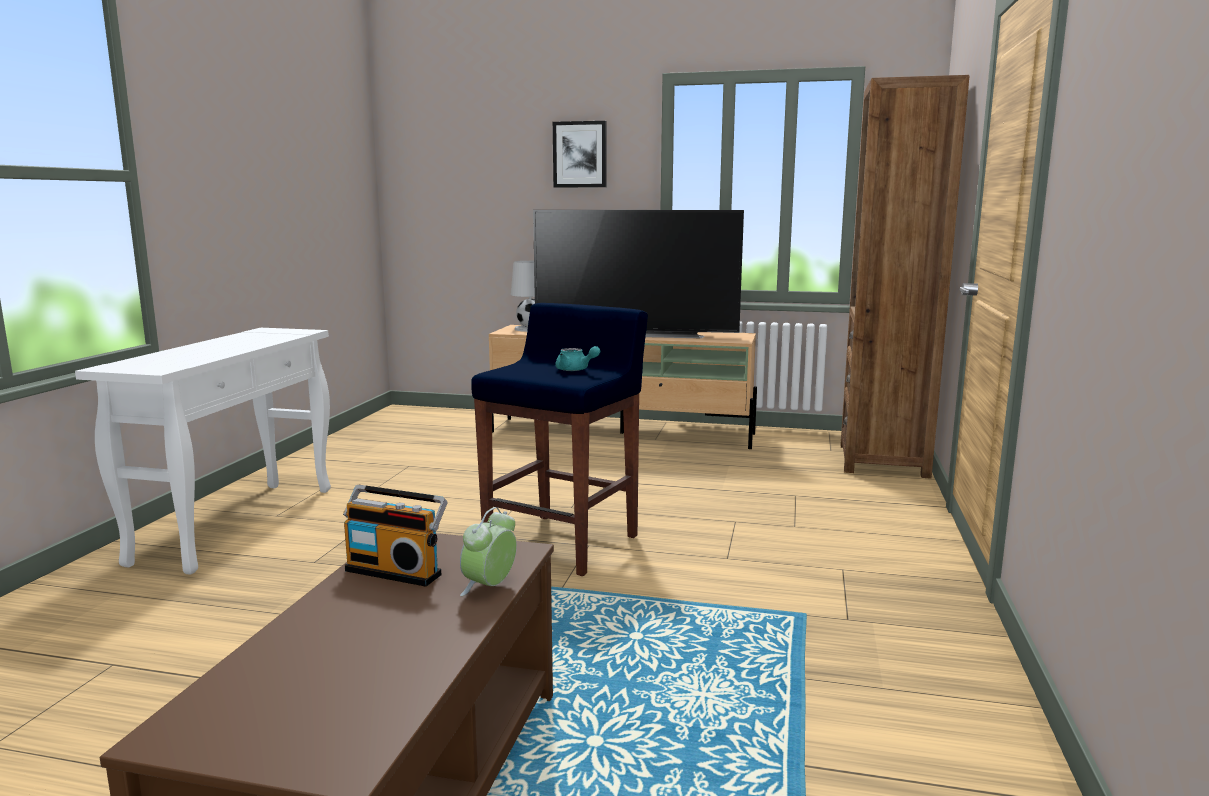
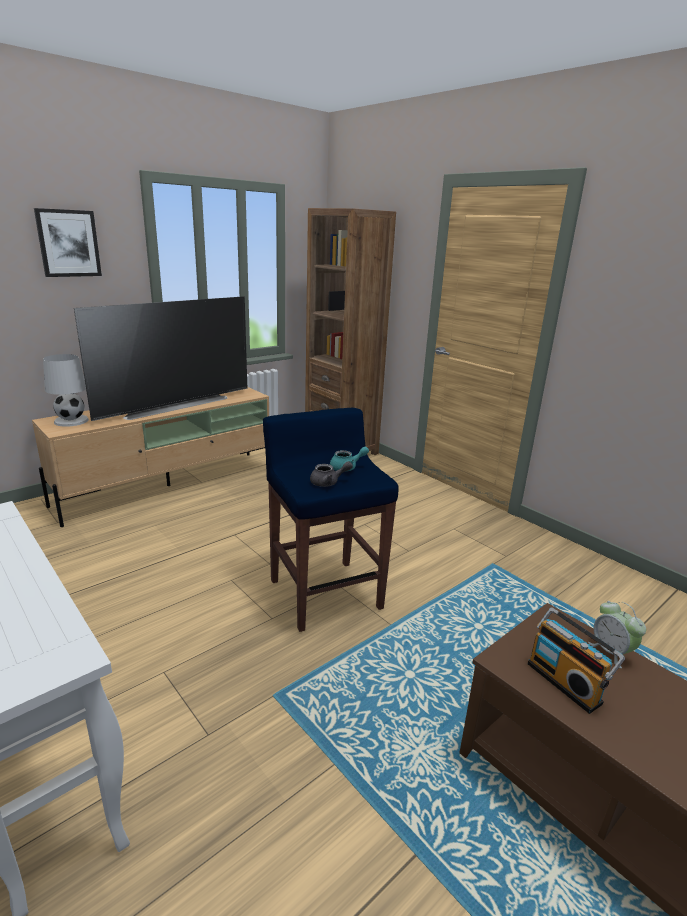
camera: 55 degrees left, 10 degrees up
radio [343,485,448,587] -> radio turned 90 degrees clockwise [527,607,625,714]
none -> grey teapot [310,461,353,487]

